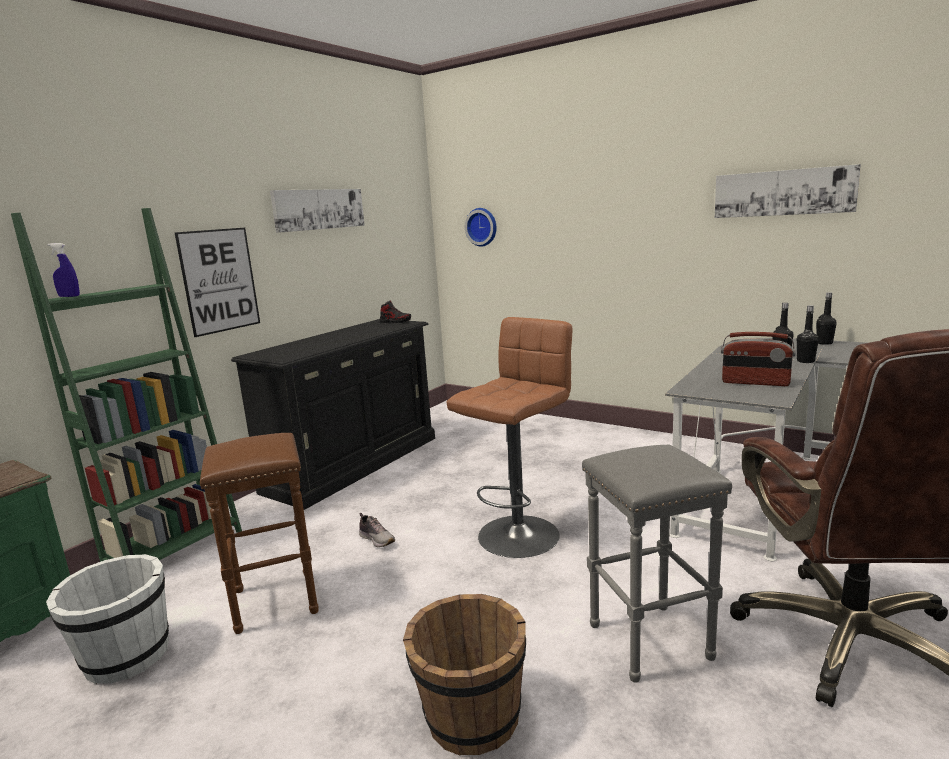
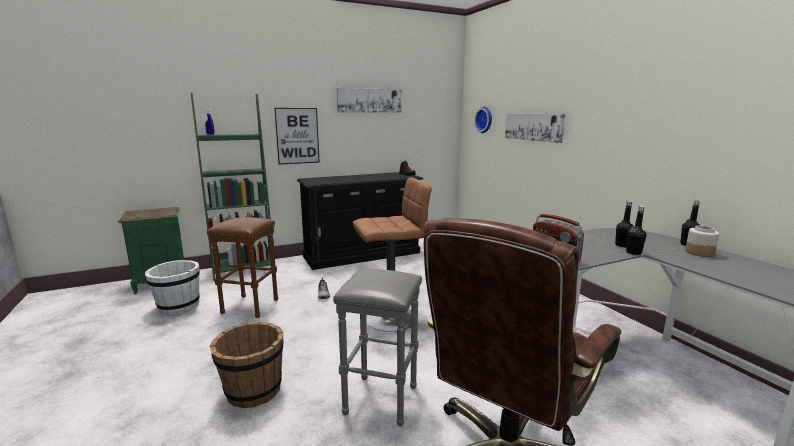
camera: 30 degrees right, 0 degrees up
picture [715,164,861,218] -> picture moved to [505,113,565,143]
none -> jar [685,225,719,257]

